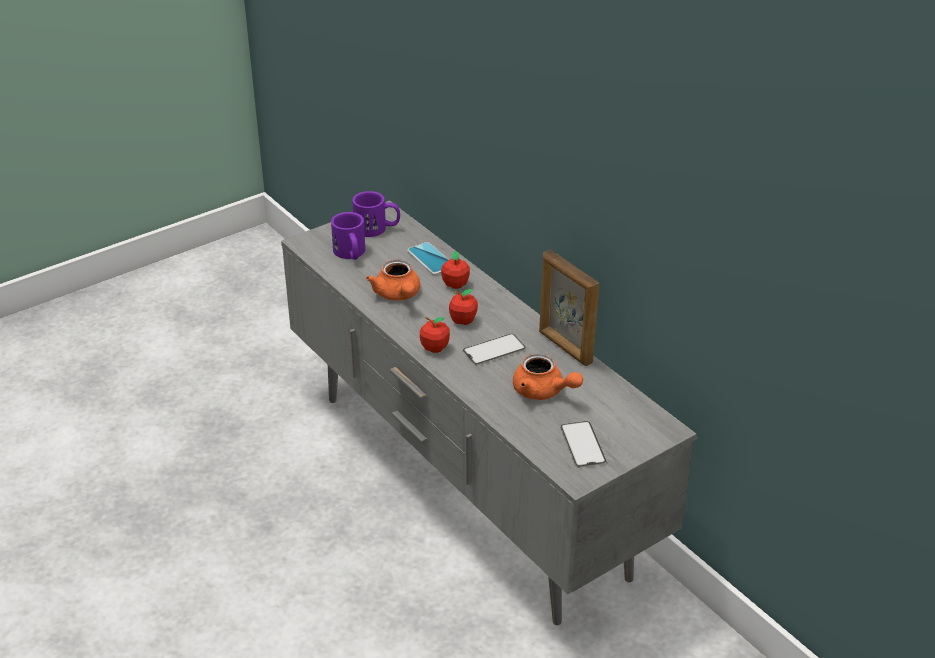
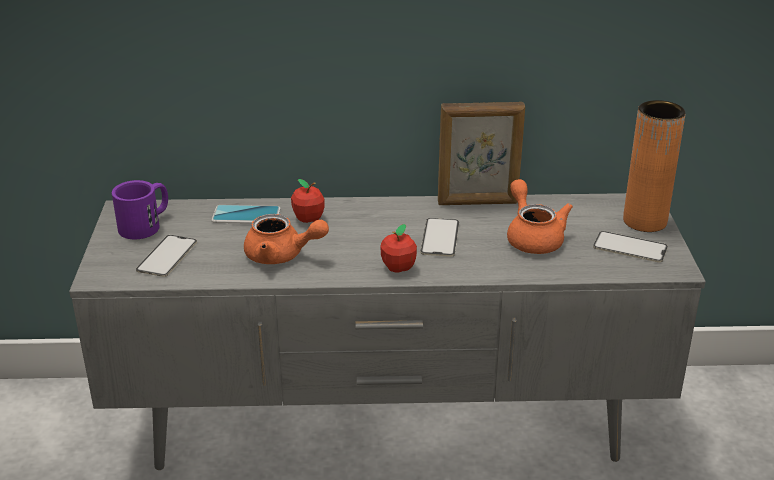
camera: 55 degrees left, 5 degrees down
purple mug [331,212,365,260] -> phone [136,235,197,277]
apple [449,289,478,325] -> none
orange teapot [513,353,583,400] -> orange teapot turned 90 degrees counterclockwise [507,179,573,254]
none -> orange vase [623,100,686,232]

